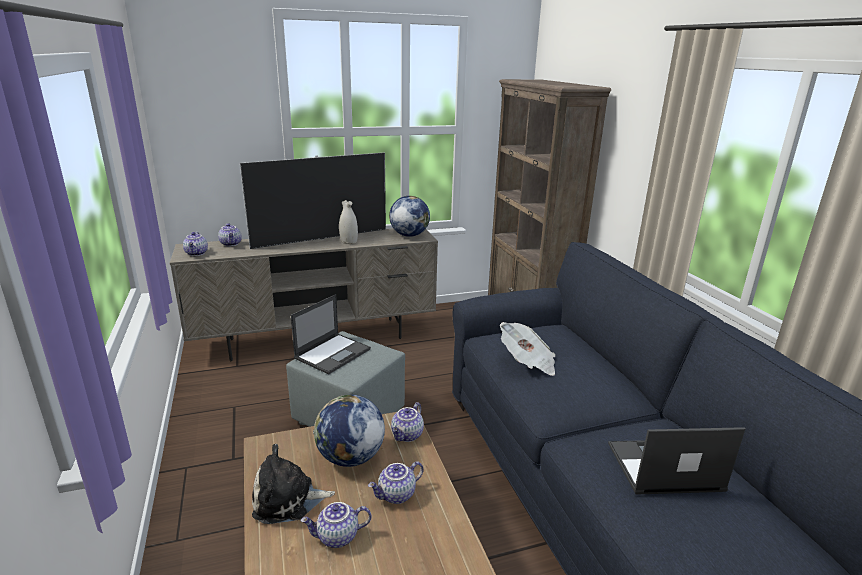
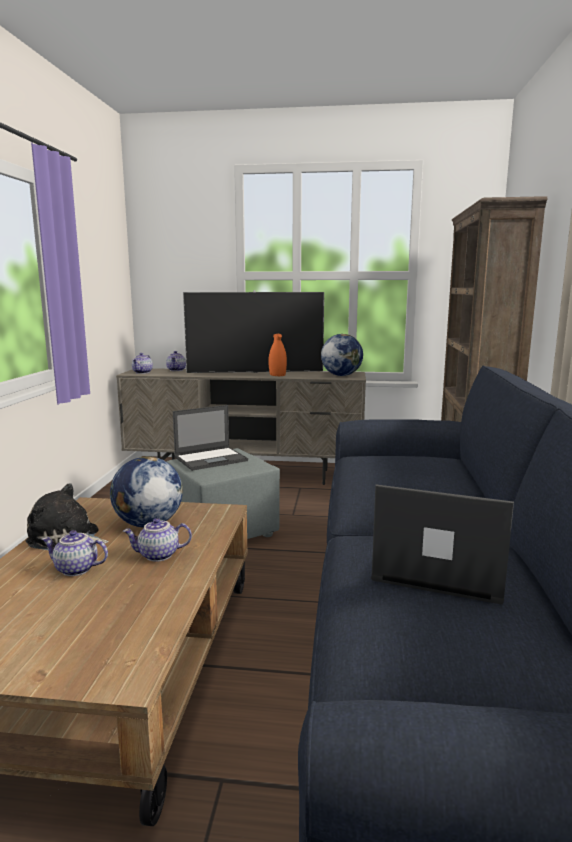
camera: 25 degrees right, 10 degrees down
white vase [339,200,358,244] -> orange vase [268,334,287,376]
teapot [391,402,424,442] -> none
newspaper [500,322,555,376] -> none

